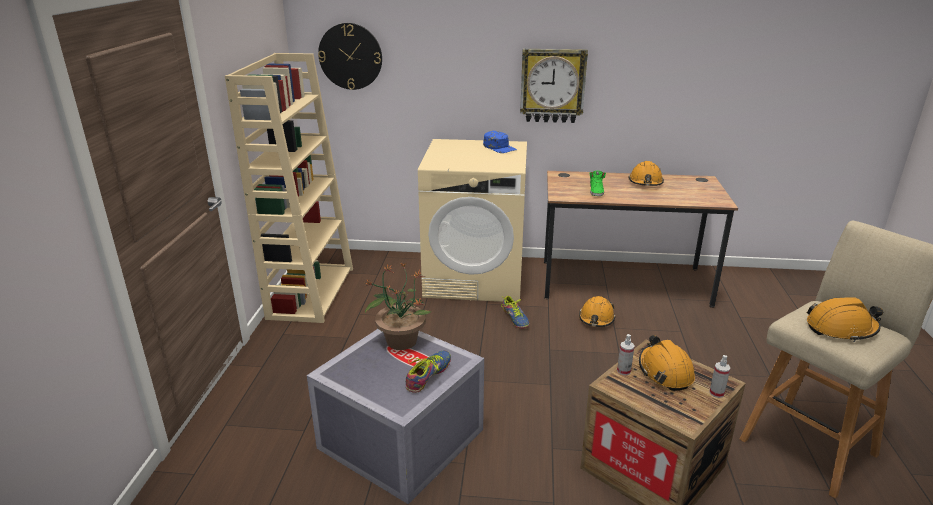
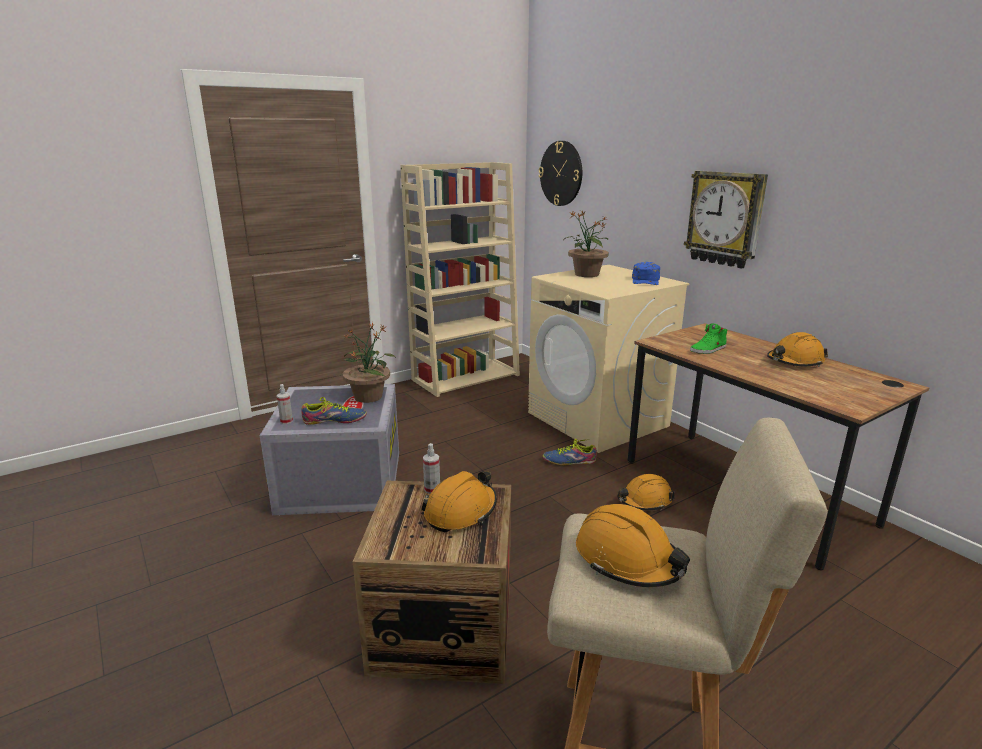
camera: 50 degrees right, 5 degrees down
shoe [501,296,529,329] -> shoe turned 60 degrees clockwise [543,439,597,466]
spray bottle [709,355,730,398] -> spray bottle moved to [277,384,293,424]
none -> potted plant [563,211,609,277]

